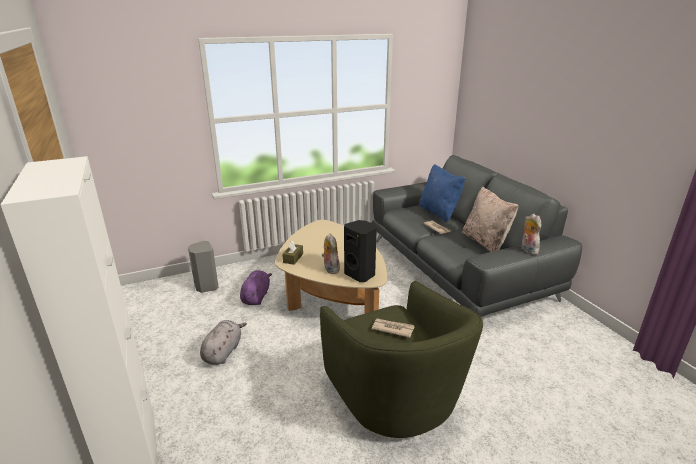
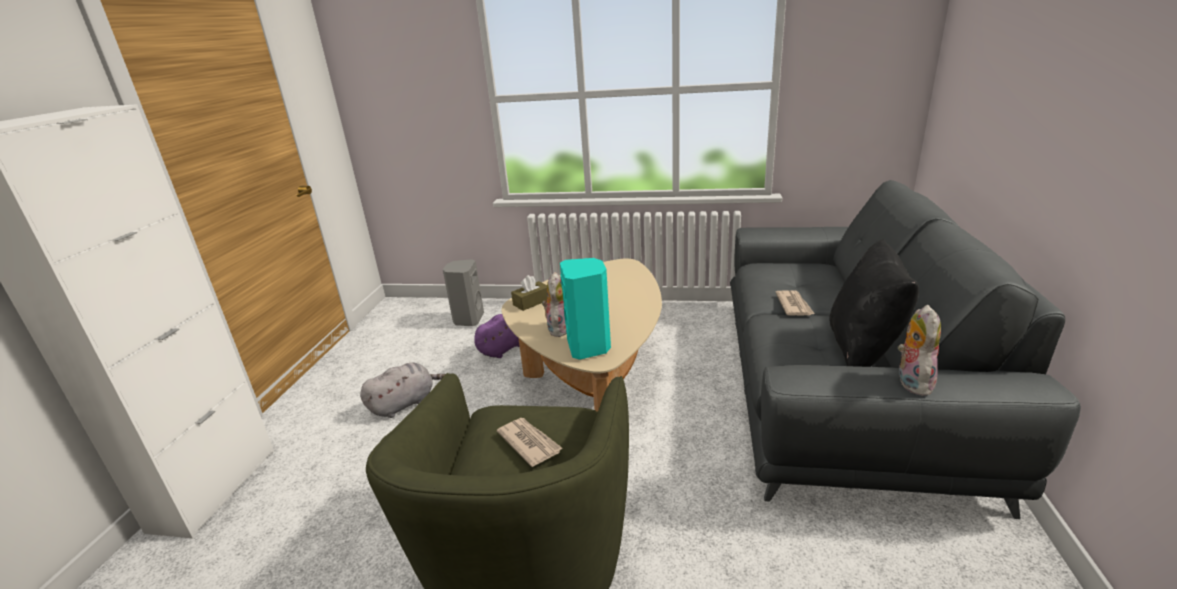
camera: 35 degrees right, 0 degrees up
black speaker [344,220,377,282] -> turquoise speaker [560,258,611,360]
blue pillow [419,164,465,223] -> none
beige pillow [462,187,518,252] -> black pillow [829,239,919,367]

